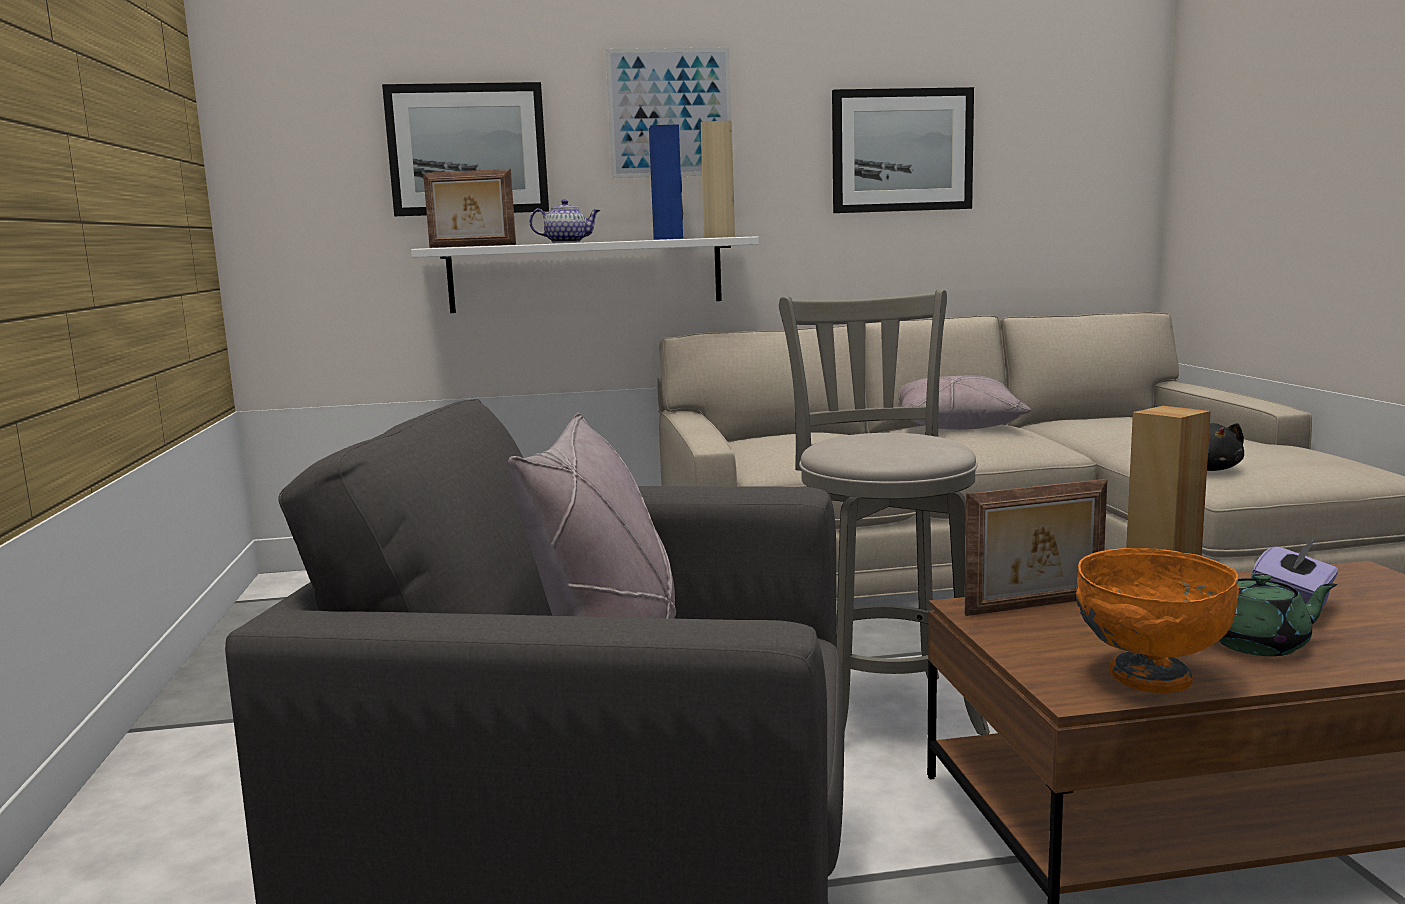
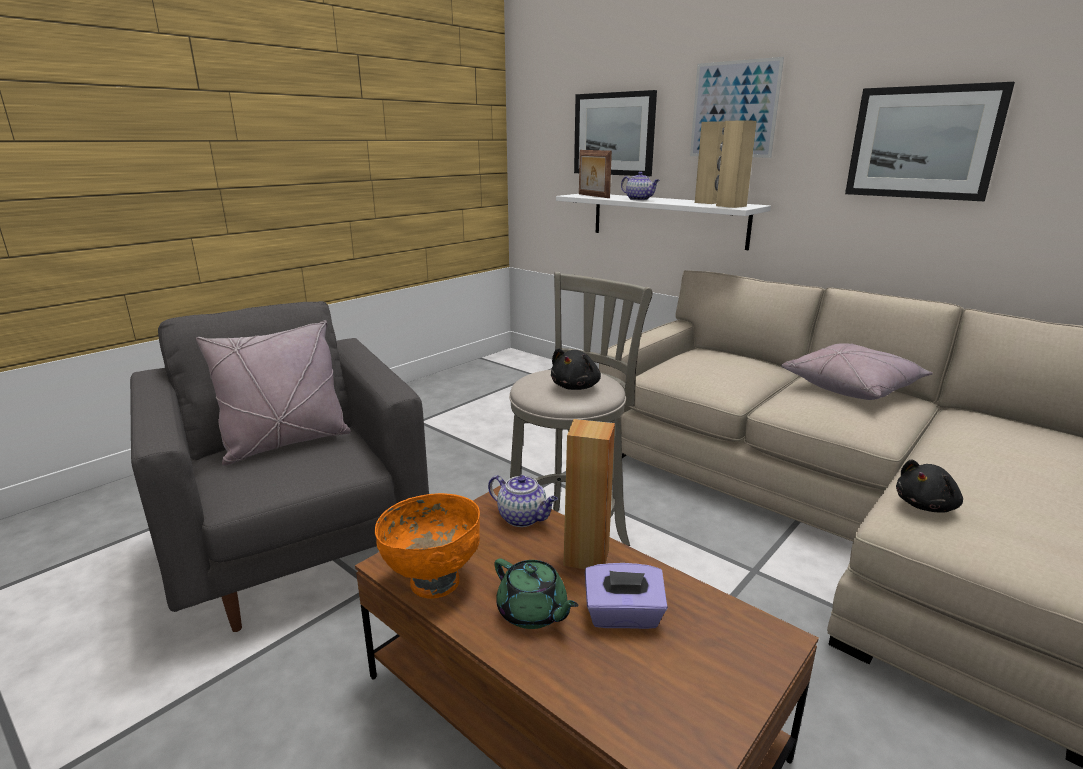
camera: 50 degrees right, 10 degrees up
blue speaker [649,124,683,240] -> beige speaker [695,121,725,204]
picture frame [964,479,1107,616] -> teapot [488,475,558,527]
none -> black plush toy [551,348,601,390]

